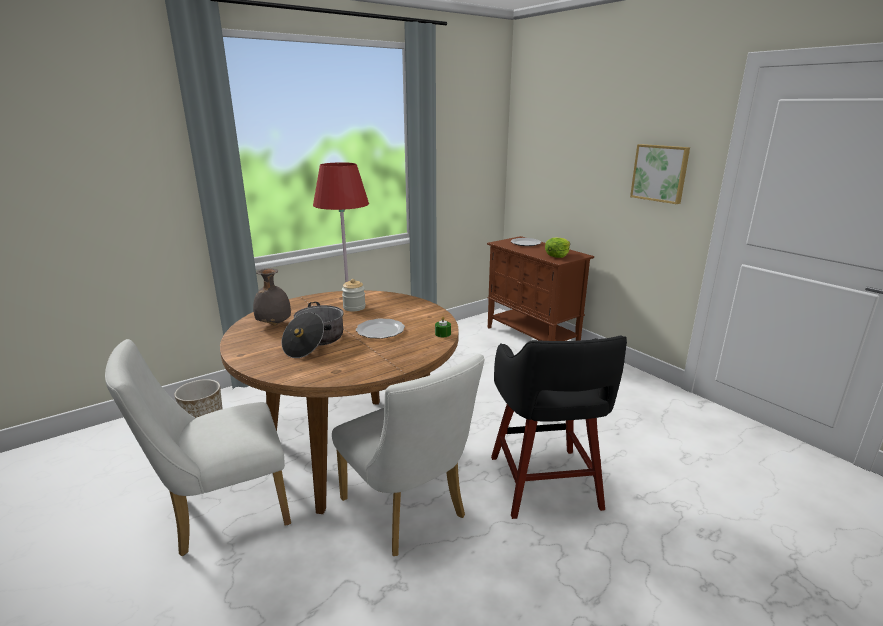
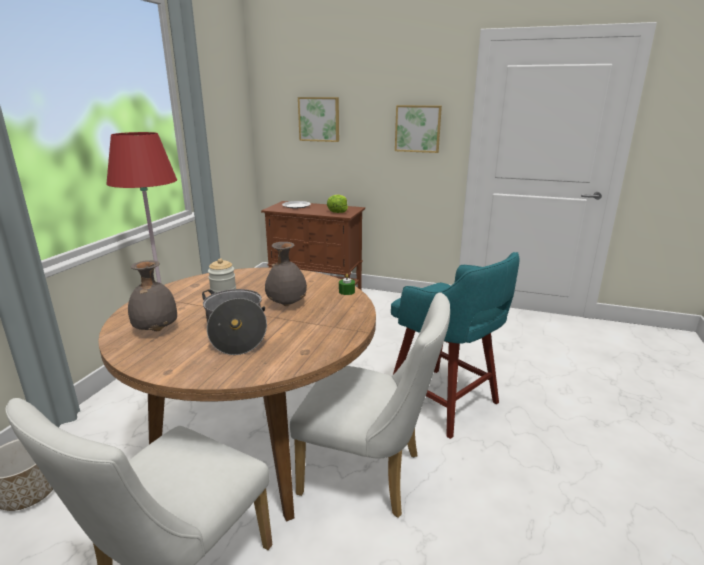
camera: 35 degrees left, 0 degrees up
plate [356,318,405,339] -> grey vase [265,242,307,306]
black stool [491,336,627,519] -> turquoise stool [391,252,519,439]
none -> picture [298,97,339,142]

